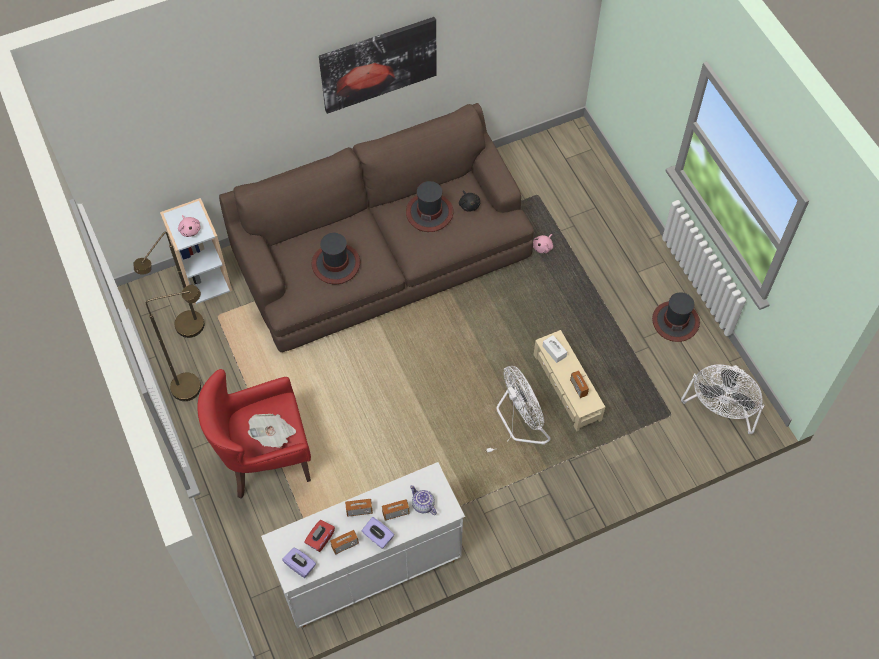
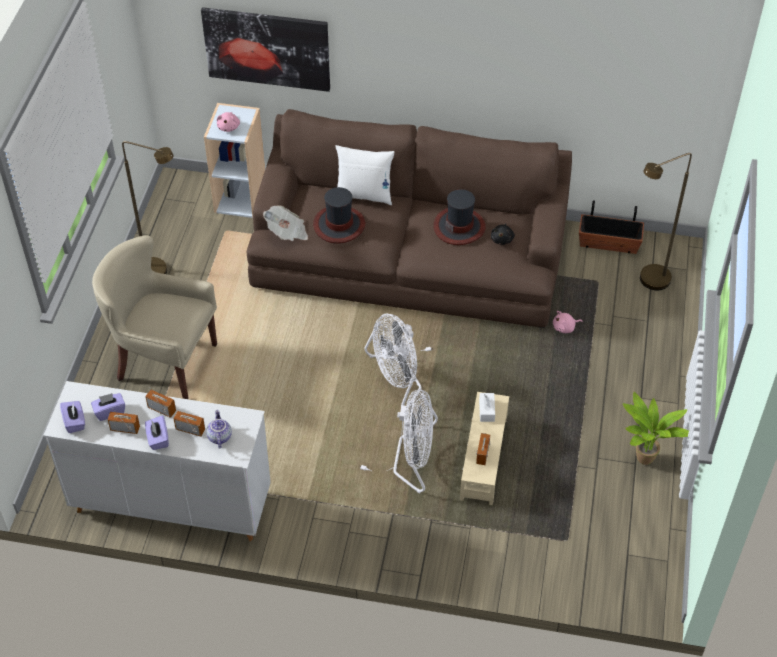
camera: 35 degrees right, 10 degrees down
brown floor lamp [134,232,204,338] -> brown floor lamp moved to [640,153,692,290]
red armchair [197,369,311,499] -> beige armchair [92,235,217,399]
newspaper [248,414,296,448] -> newspaper moved to [263,205,308,241]
red tissue box [304,520,335,552] -> purple tissue box [91,393,125,421]
picture [319,17,436,114] -> picture moved to [201,7,330,92]
hat [652,292,700,342] -> potted plant [623,392,689,465]
white fan [681,365,764,434] -> white fan moved to [365,314,431,409]
none -> white pillow [335,145,394,205]
none -> planter [579,201,644,254]

